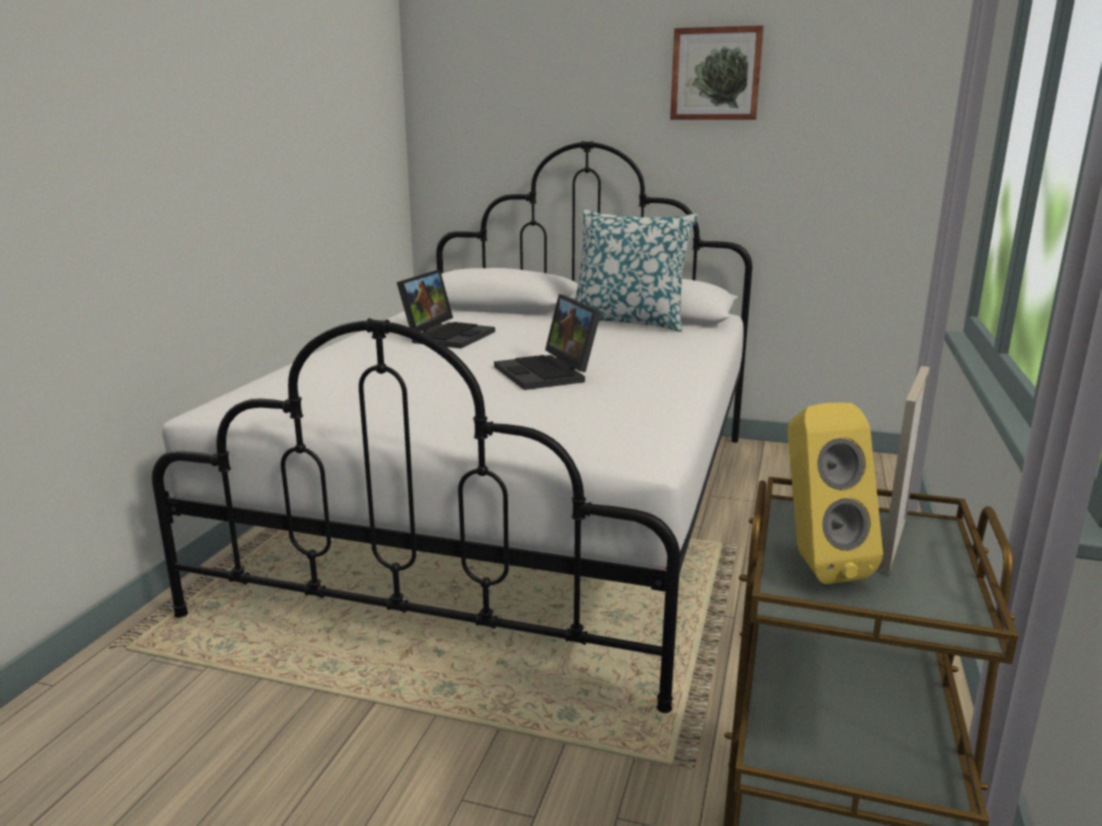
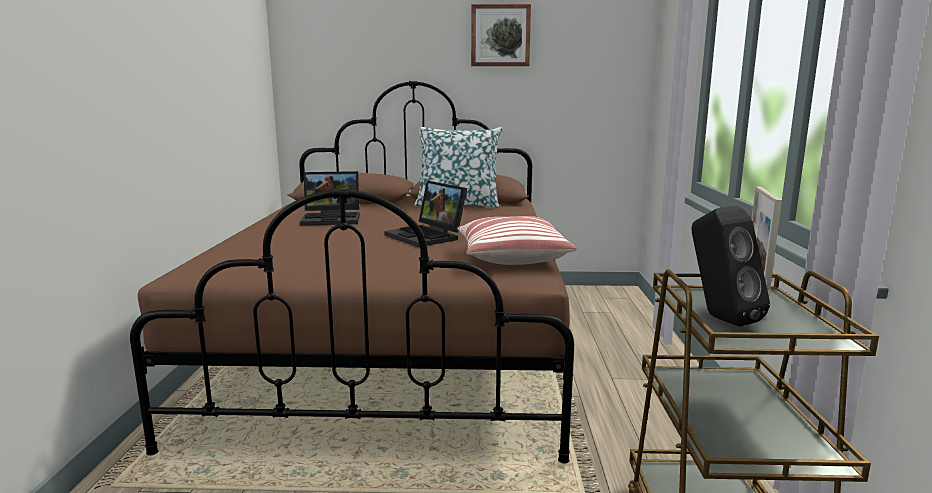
camera: 15 degrees left, 5 degrees down
white bed [152,141,752,713] -> brown bed [130,81,574,463]
laptop [397,269,495,349] -> laptop turned 75 degrees clockwise [300,171,360,226]
yellow speaker [788,402,883,585] -> black speaker [691,206,770,327]
none -> pillow [457,216,577,265]

